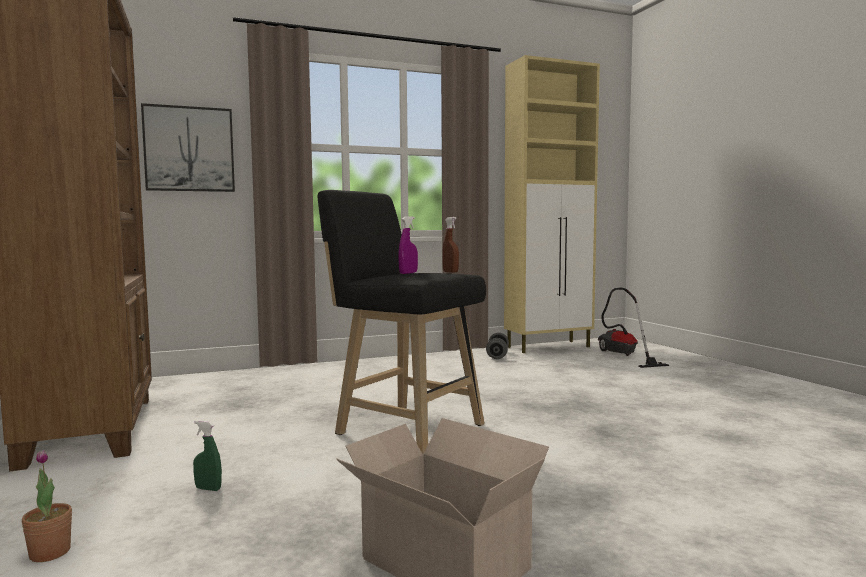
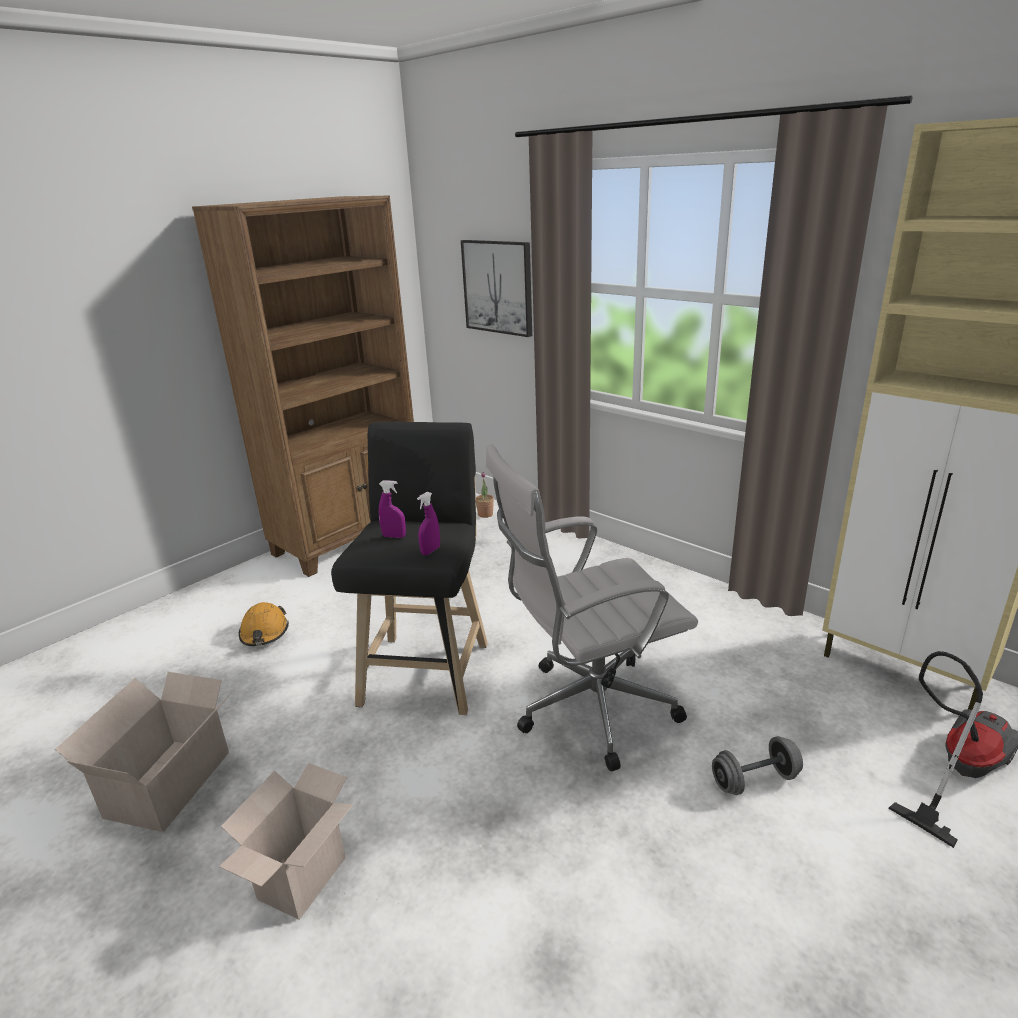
camera: 65 degrees right, 20 degrees up
potted plant [21,450,72,562] -> potted plant moved to [476,472,494,518]
green spray bottle [193,421,222,491] -> orange hard hat [239,602,289,646]
brown spray bottle [442,217,459,273] -> purple spray bottle [417,492,440,555]
grey dumbbell [486,332,509,359] -> grey dumbbell moved to [712,736,803,795]
none -> cardboard box [219,763,353,920]
none -> white office chair [486,444,698,771]

